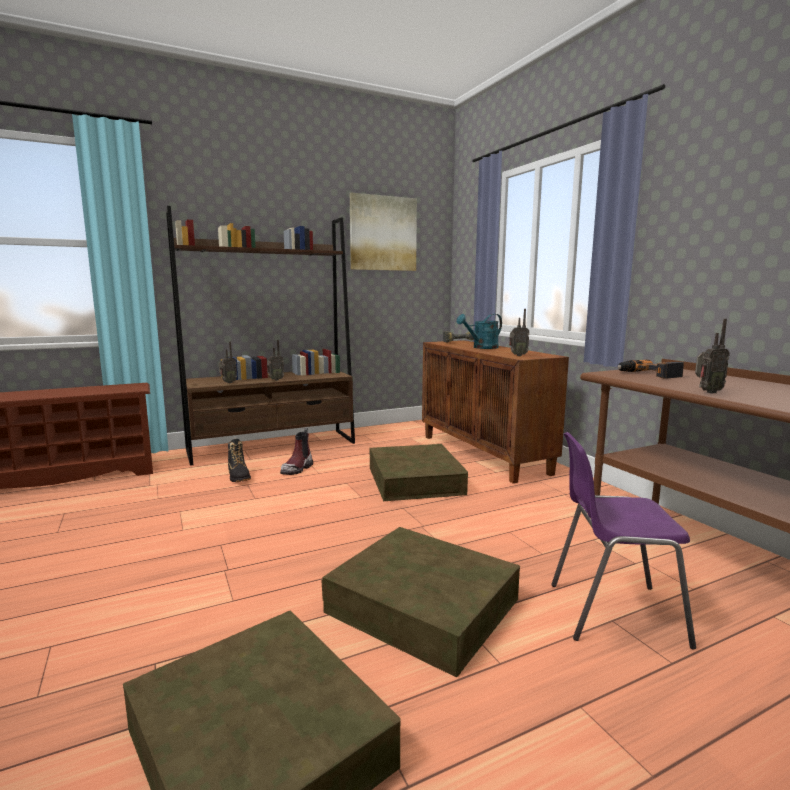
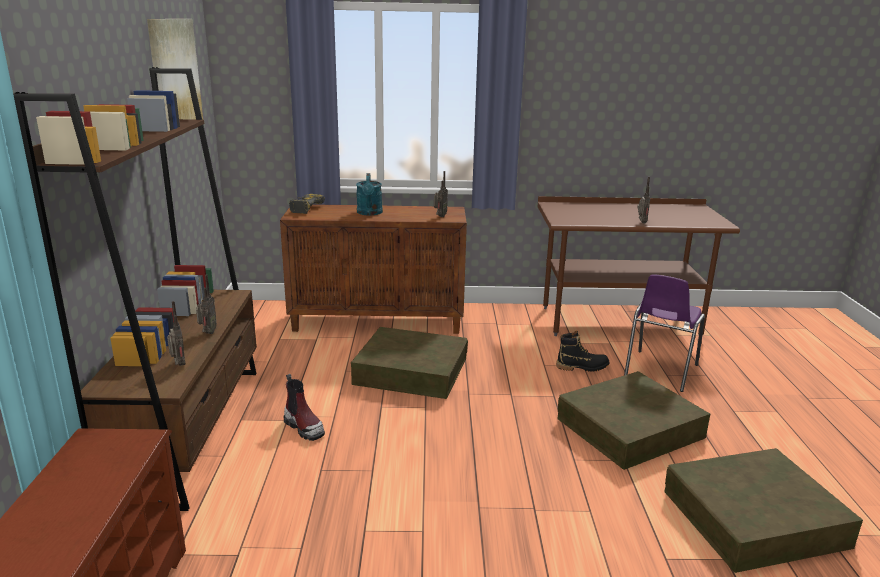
camera: 65 degrees left, 10 degrees up
black boot [228,439,251,482] -> black boot moved to [556,330,609,372]
power drill [617,360,684,379] -> none

